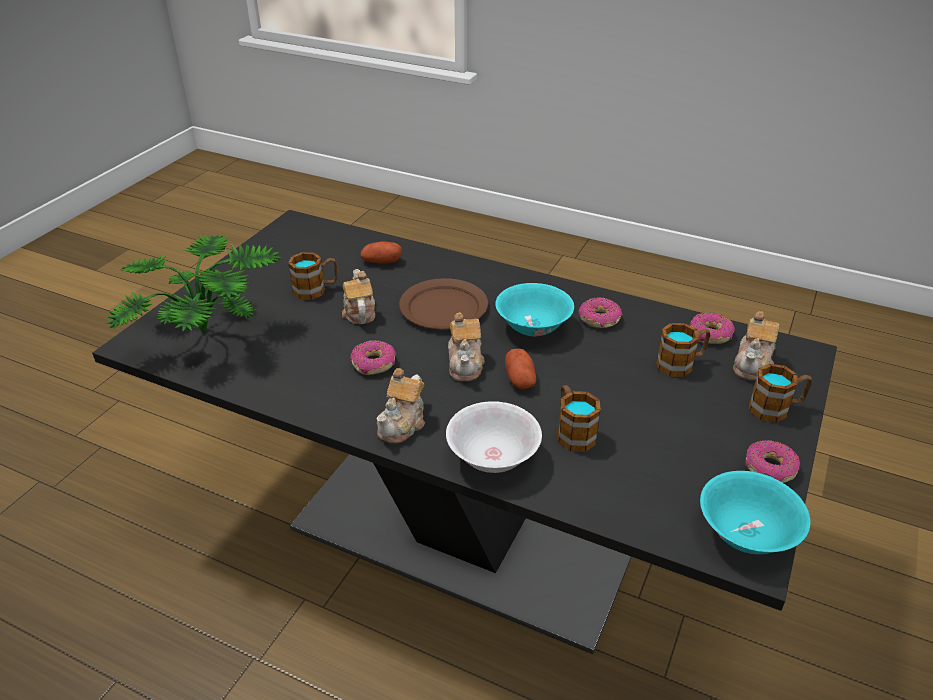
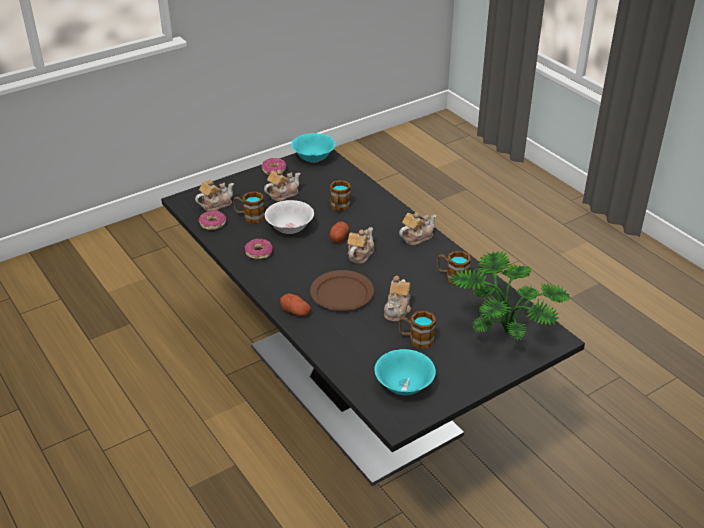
camera: 150 degrees left, 0 degrees up
donut [350,340,396,375] -> none
potato [361,242,402,263] -> potato moved to [280,294,311,316]
white bowl [446,401,542,473] -> white bowl moved to [265,200,314,234]
turquoise bowl [495,283,574,336] -> turquoise bowl moved to [374,349,436,395]
mug [749,364,812,423] -> mug moved to [437,251,471,285]
none -> teapot [264,170,300,201]

